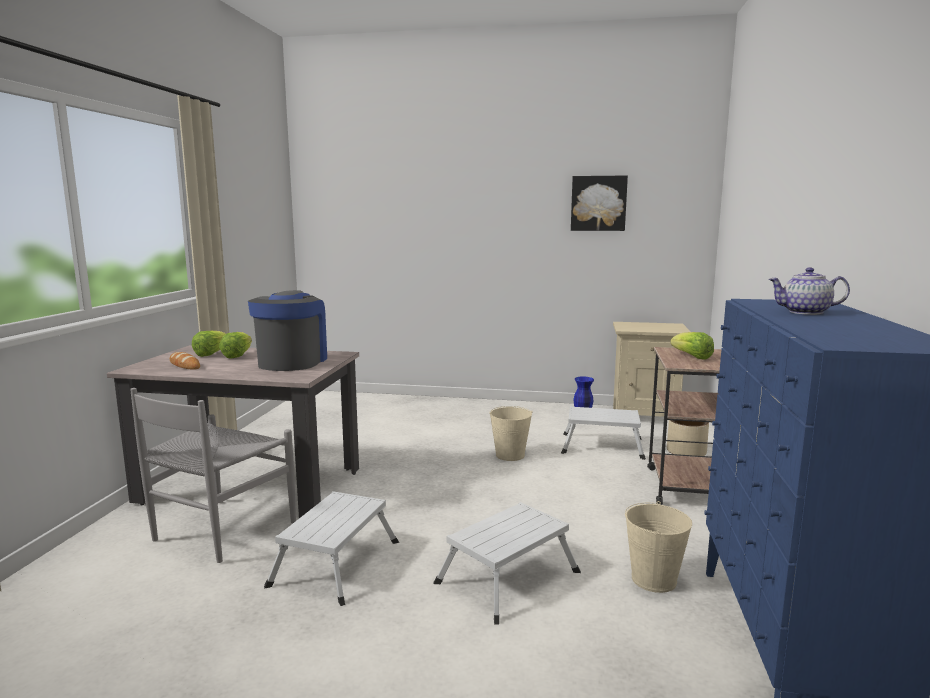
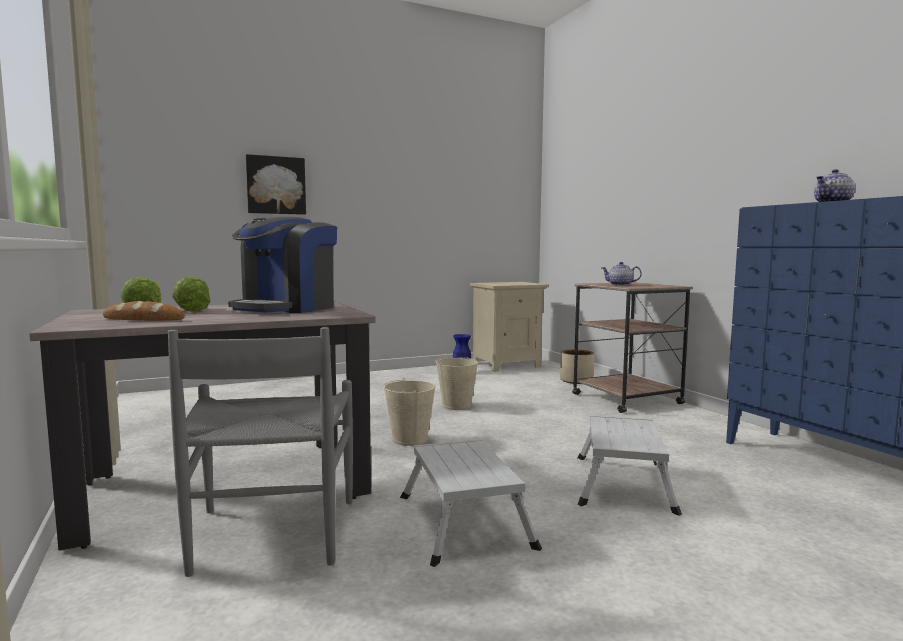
camera: 35 degrees left, 5 degrees down
coffee machine [248,290,327,371] -> coffee machine turned 120 degrees counterclockwise [228,217,337,313]
white step ladder [561,406,646,460] -> none
picture [571,176,628,231] -> picture moved to [246,154,306,215]
beige bucket [625,501,692,593] -> beige bucket moved to [383,378,436,446]
lettuce [670,332,714,359] -> teapot [602,262,642,286]

